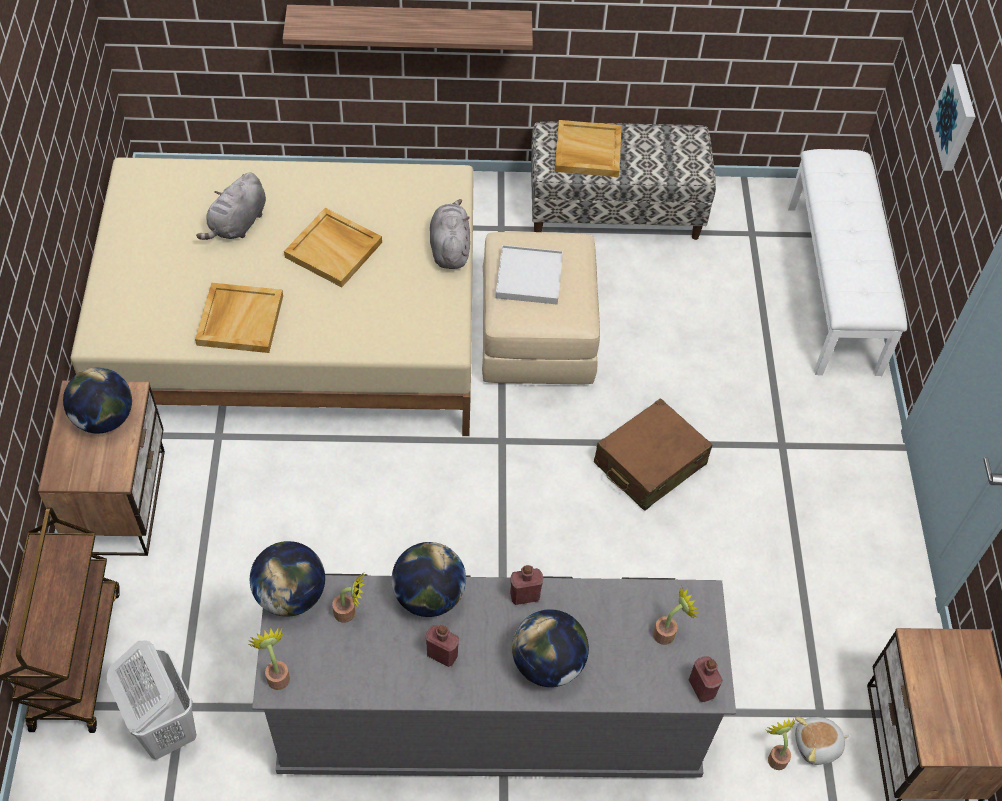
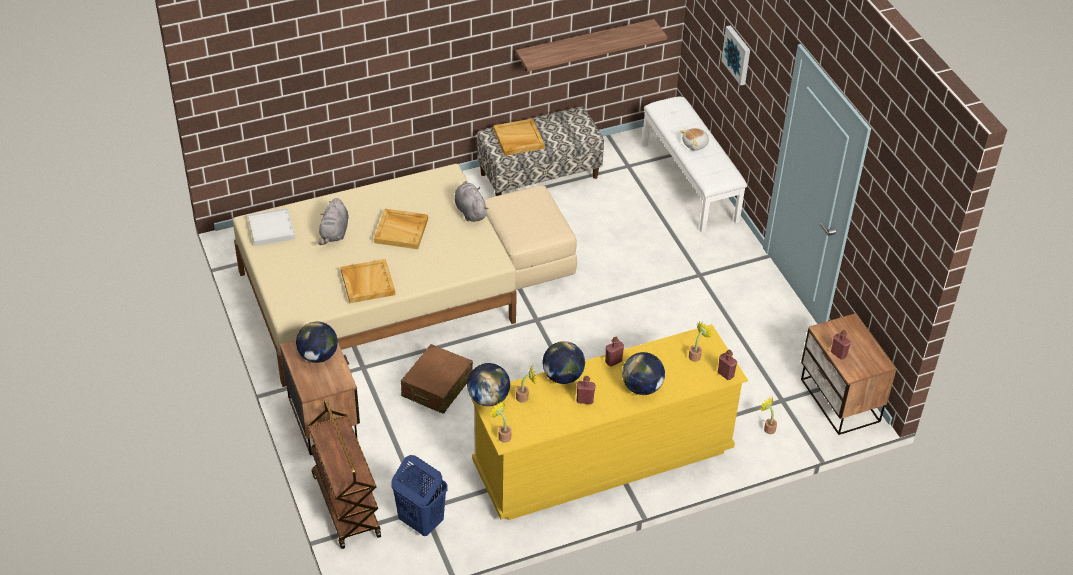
camera: 20 degrees left, 10 degrees down
white laundry basket [107,641,197,760] -> blue laundry basket [391,455,448,536]
grey dresser [252,574,736,778] -> yellow dresser [470,324,748,520]
shelf [283,5,533,50] -> shelf moved to [516,19,667,72]
white tray [496,245,563,304] -> white tray moved to [248,208,295,246]
brown suitcase [594,398,713,511] -> brown suitcase moved to [401,344,473,414]
plush toy [795,717,849,765] -> plush toy moved to [680,128,709,151]
none -> red bottle [831,330,851,360]

